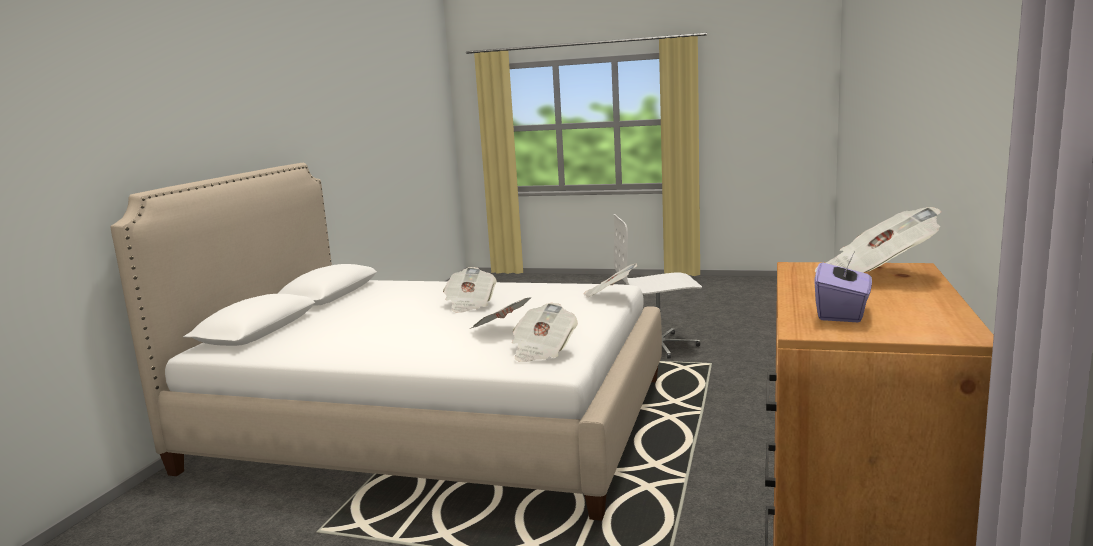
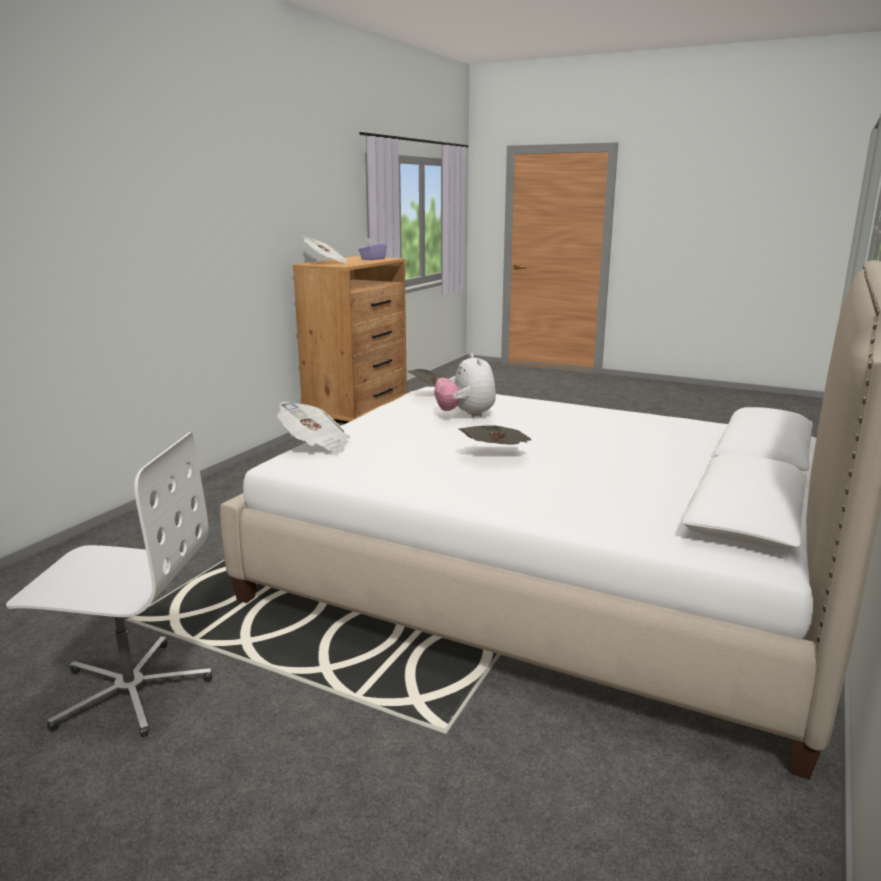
camera: 170 degrees left, 5 degrees up
newspaper [470,298,531,329] -> plush toy [434,353,496,418]

